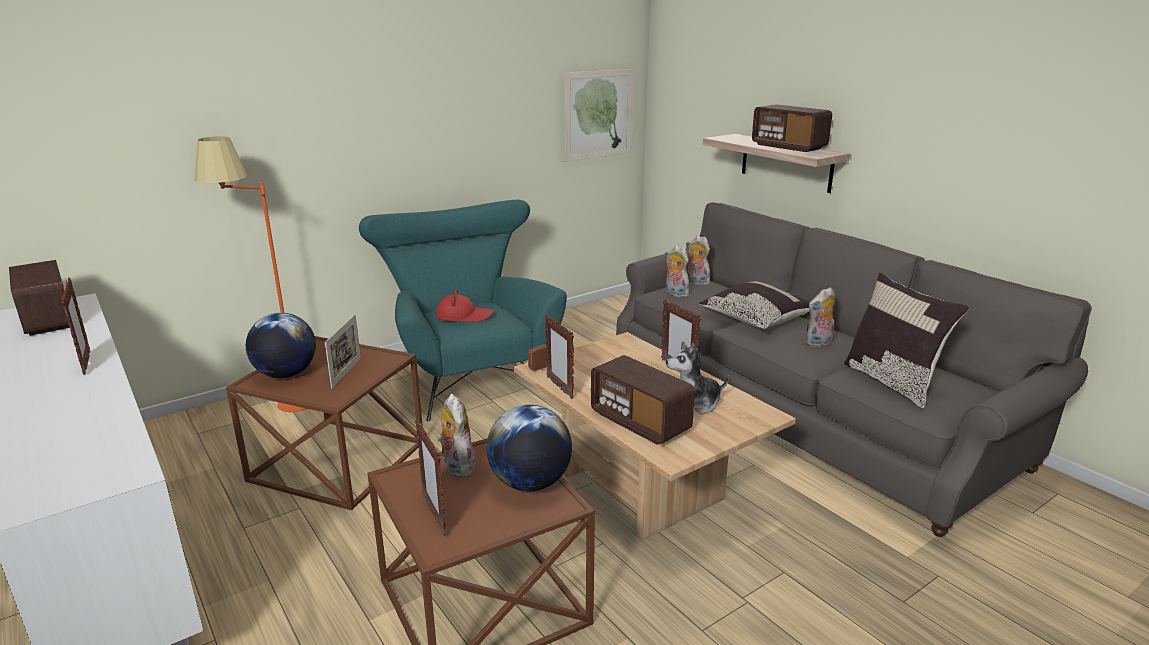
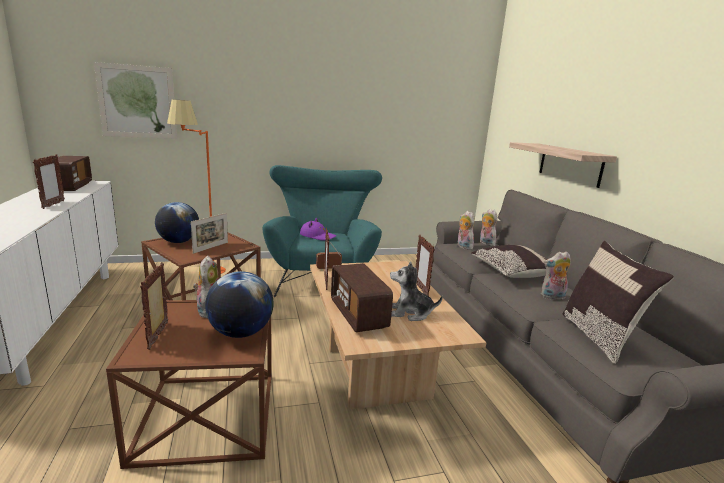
camera: 20 degrees right, 5 degrees down
red hat [435,289,494,322] -> purple hat [300,218,336,240]
picture [564,69,633,162] -> picture moved to [94,62,177,139]
radio [752,104,832,152] -> none

